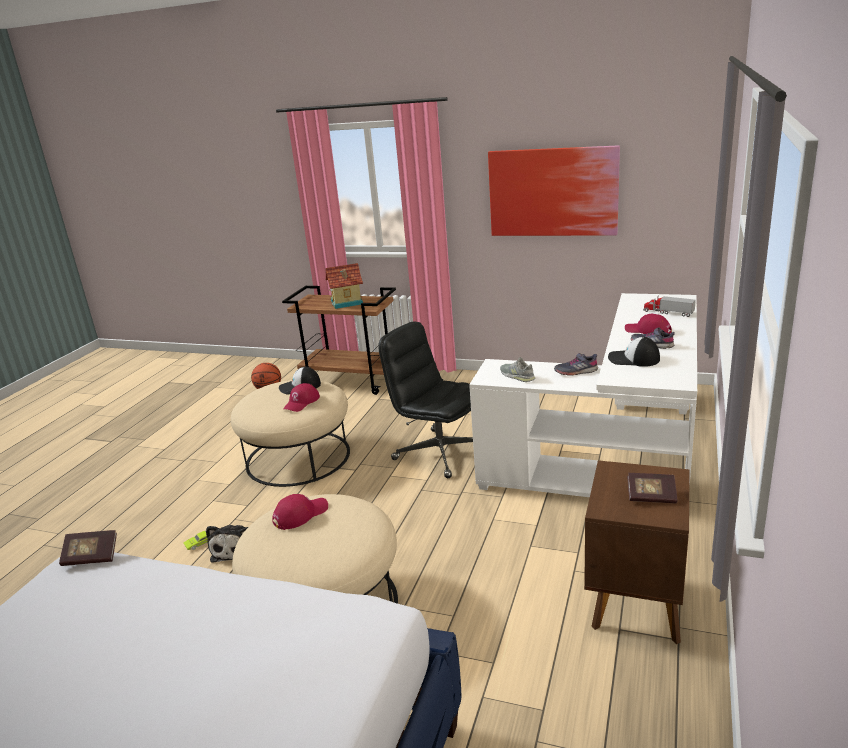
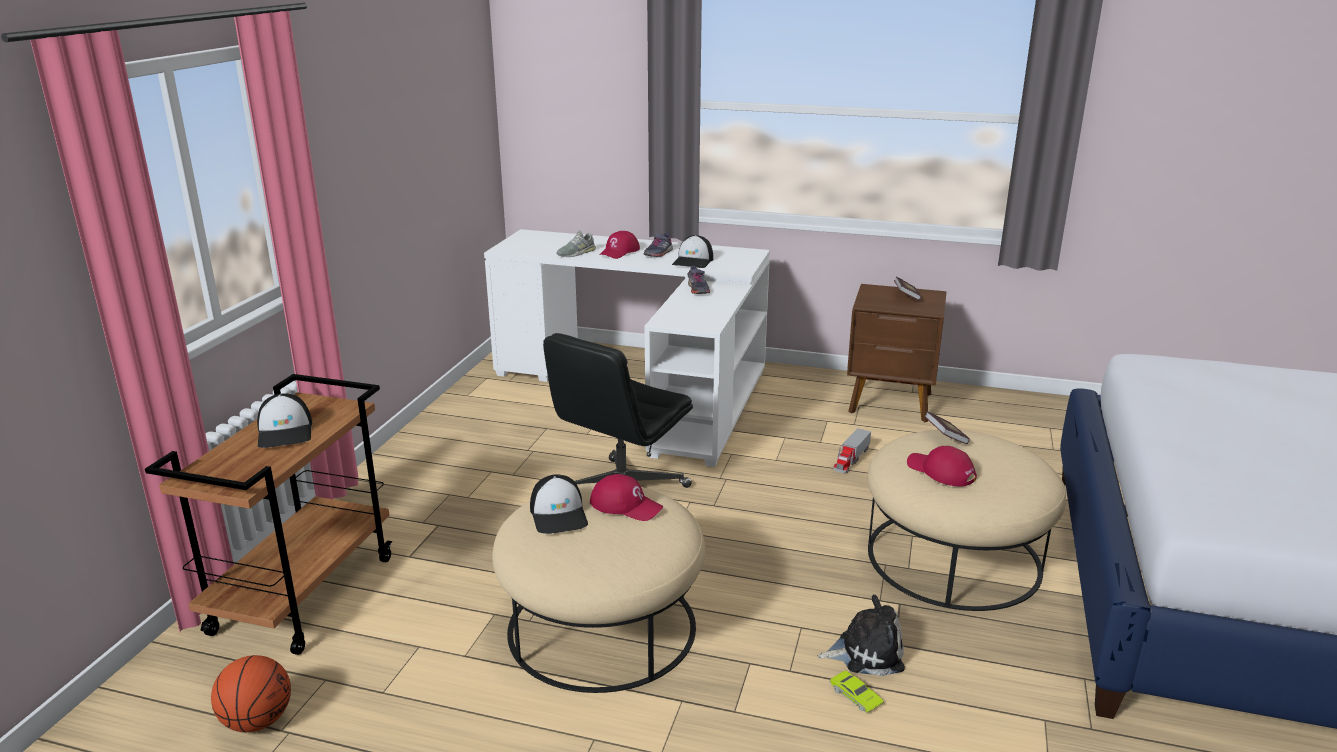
camera: 95 degrees left, 0 degrees up
book [59,530,117,566] -> book moved to [924,411,970,444]
toy house [325,263,363,309] -> cap [257,394,312,448]
picture [488,145,620,236] -> none
grey shoe [500,357,535,382] -> grey shoe moved to [556,230,596,257]
toy truck [643,295,696,317] -> toy truck moved to [833,428,871,473]

